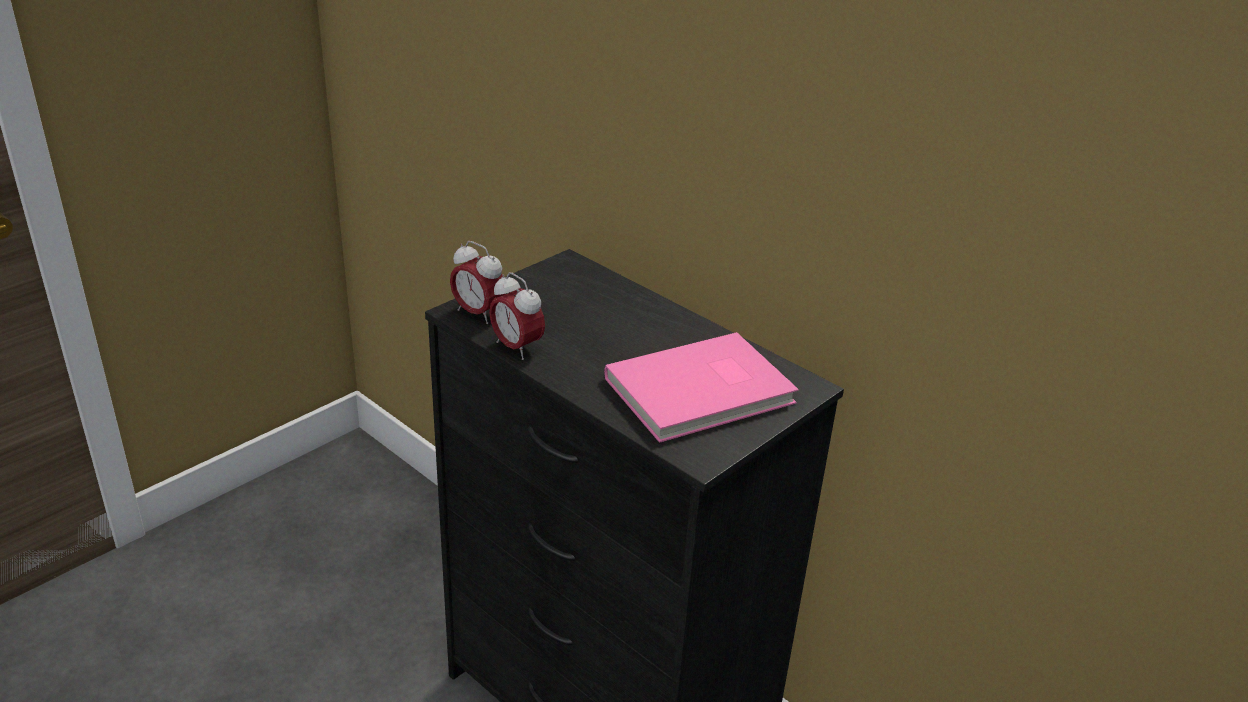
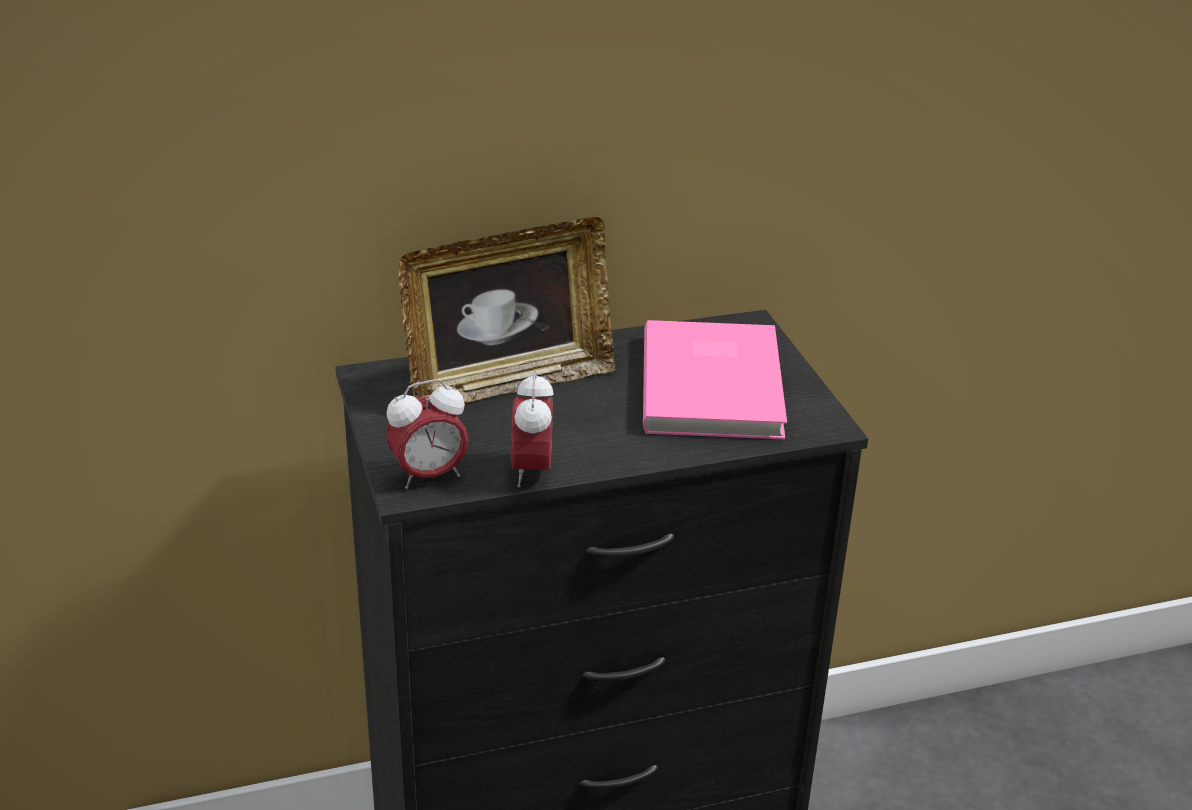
camera: 60 degrees left, 0 degrees up
alarm clock [489,272,545,360] -> alarm clock turned 105 degrees clockwise [511,371,554,487]
none -> picture frame [399,217,616,403]

